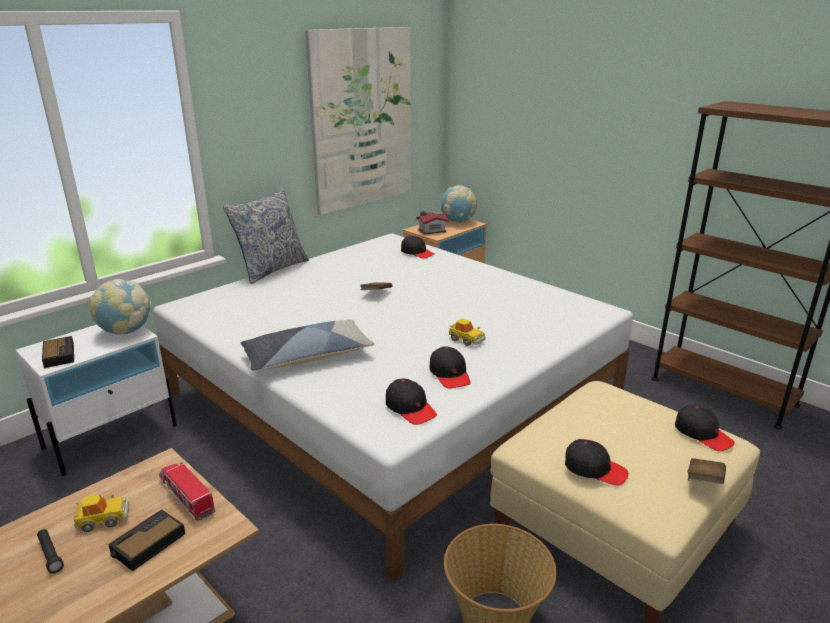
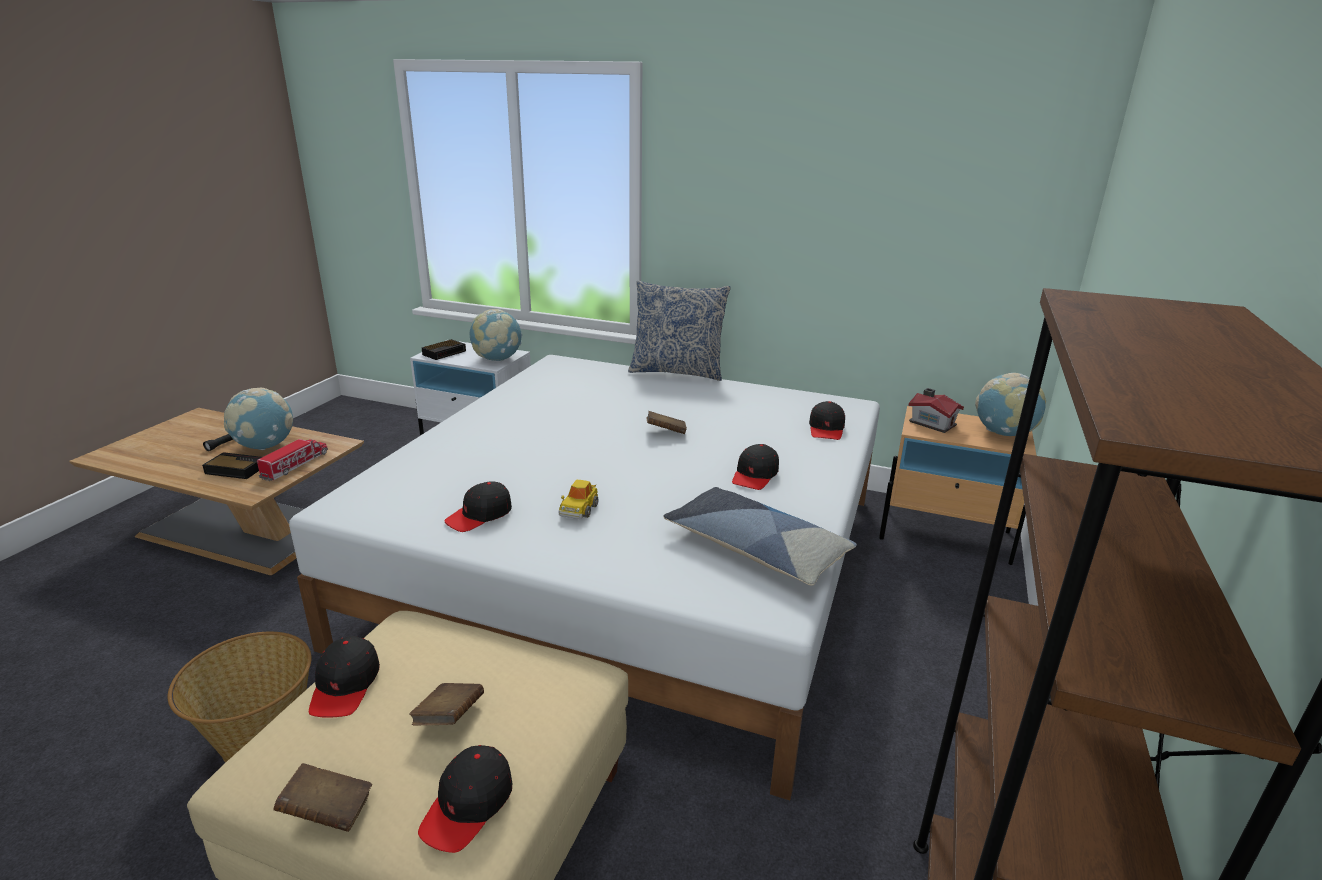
camera: 65 degrees right, 0 degrees up
toy car [73,494,129,532] -> globe [224,388,293,450]
pillow [240,320,374,372] -> pillow moved to [664,487,857,586]
picture [305,27,411,215] -> none
black cap [386,378,437,425] -> black cap moved to [732,444,779,490]
none -> brown book [409,683,484,725]

